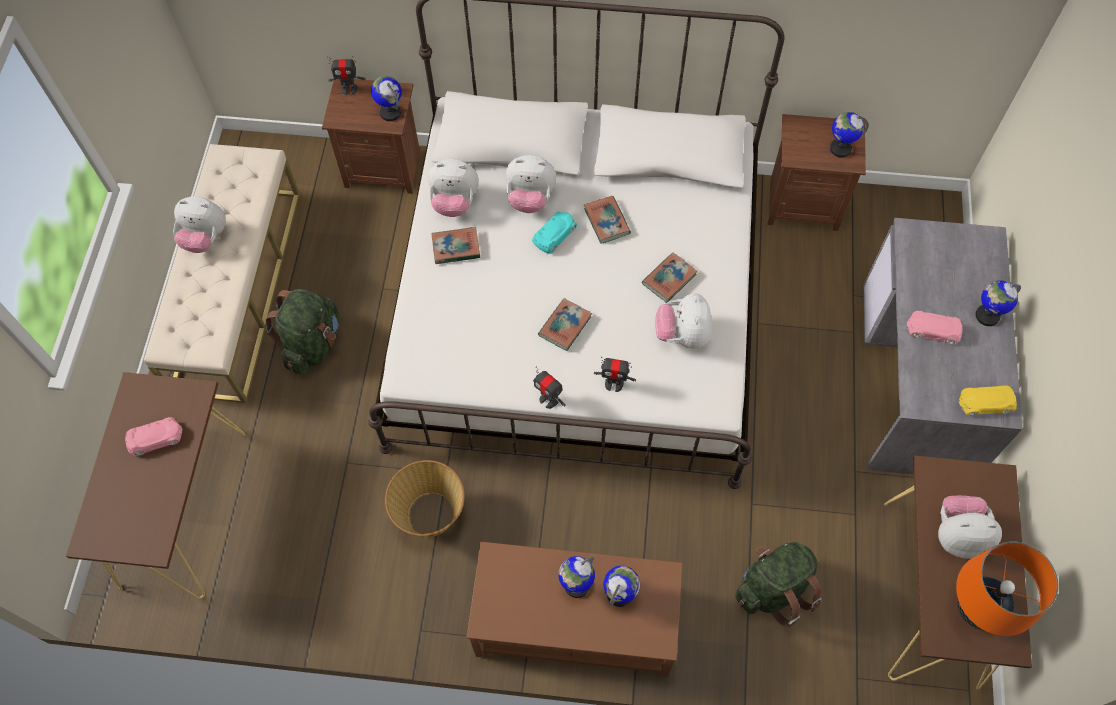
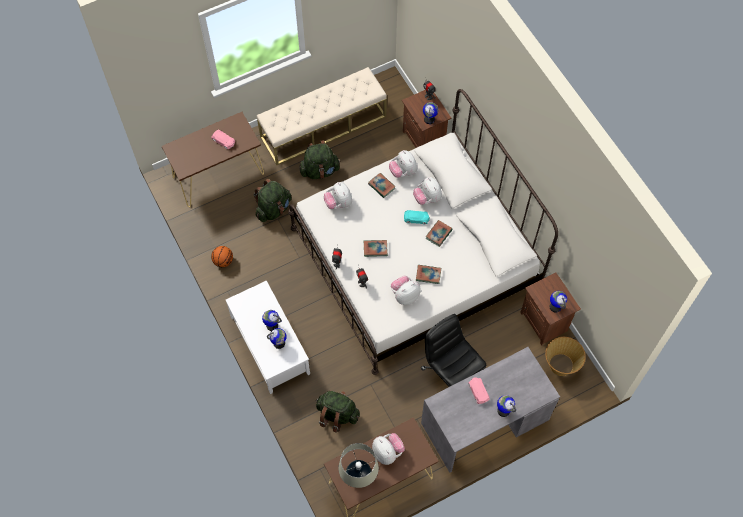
camera: 55 degrees right, 0 degrees up
plush toy [173,196,226,253] -> plush toy moved to [324,182,352,209]
basket [385,460,465,537] -> basket moved to [545,337,586,376]
brown coffee table [467,542,683,678] -> white coffee table [226,281,310,394]
orange table lamp [956,541,1058,636] -> beige table lamp [338,443,379,488]
yellow toy car [959,385,1017,416] -> none
none -> basketball [211,246,233,267]
none -> green backpack [254,179,292,222]
none -> black office chair [421,314,486,387]

